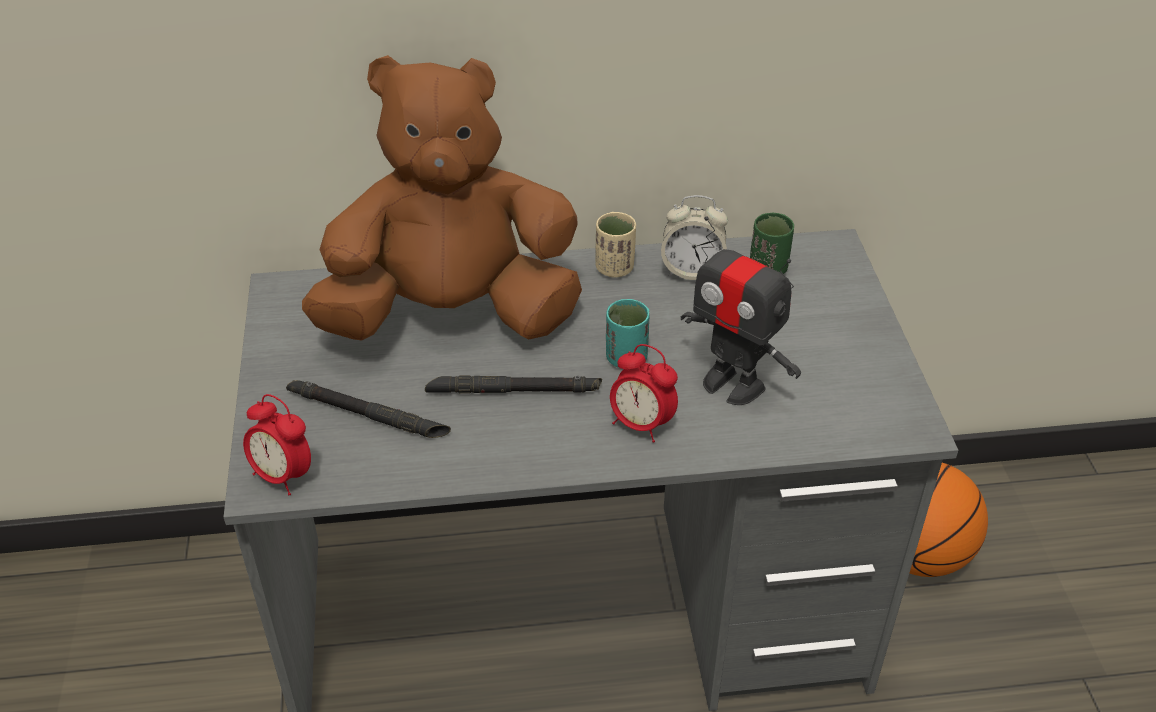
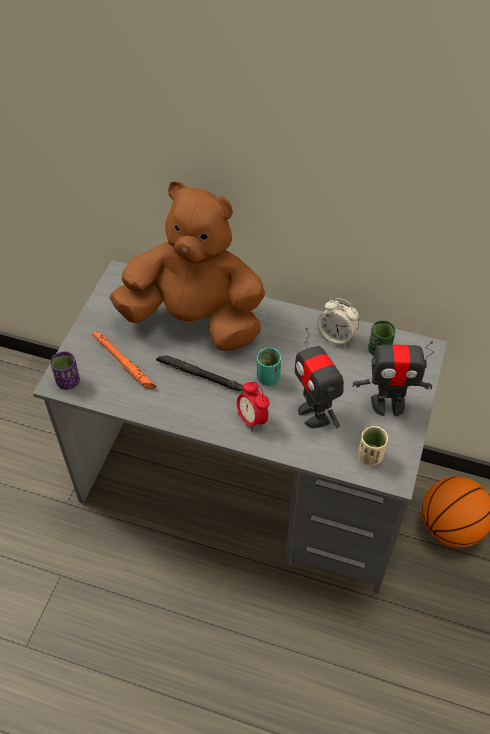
camera: 25 degrees right, 10 degrees up
alarm clock [243,394,311,495] -> purple cup [50,351,80,390]
black flashlight [286,380,451,438] -> orange flashlight [92,332,156,389]
beige cup [595,212,636,278] -> beige cup moved to [358,426,388,466]
none -> toy robot [353,337,434,416]

